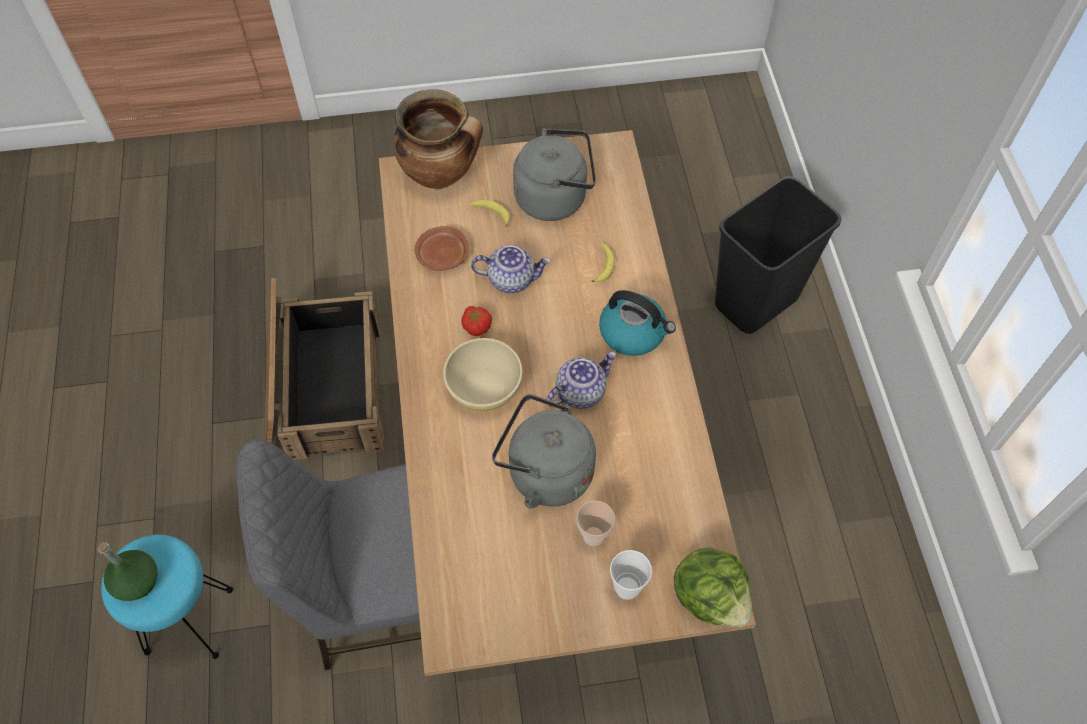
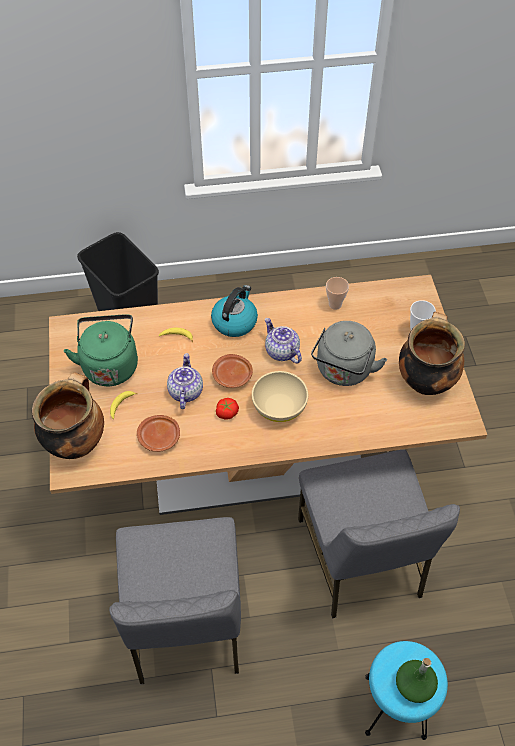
camera: 90 degrees left, 5 degrees down
crate [264,278,384,460] -> grey chair [109,517,241,684]
grey kettle [513,128,596,221] -> green kettle [64,314,138,386]
cup [577,500,615,546] -> cup moved to [326,277,349,310]
lettuce [674,547,752,627] -> none
none -> brown plate [212,354,253,388]
none -> cooking pot [399,312,465,395]

